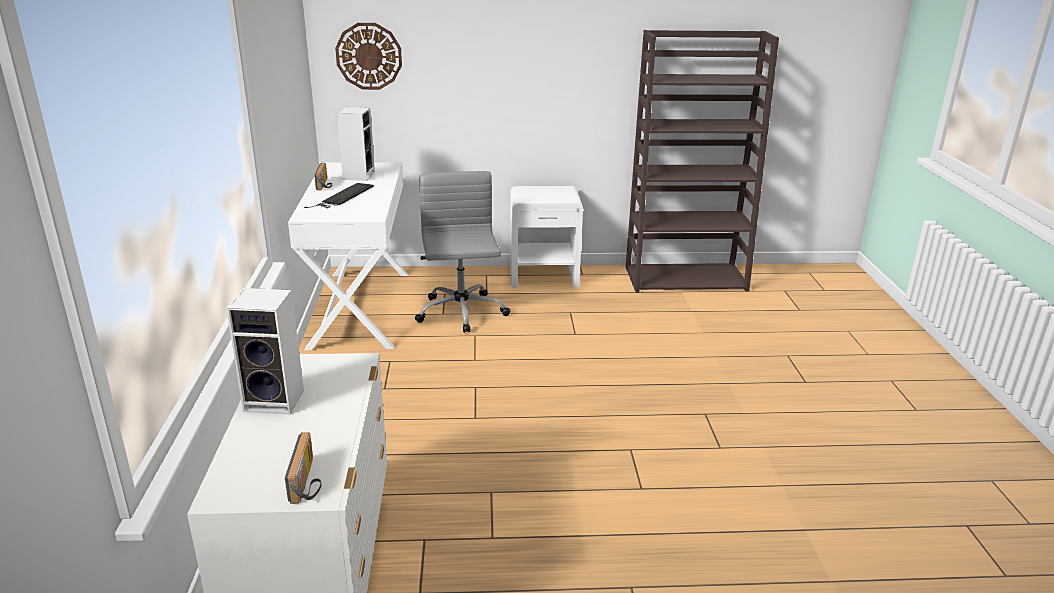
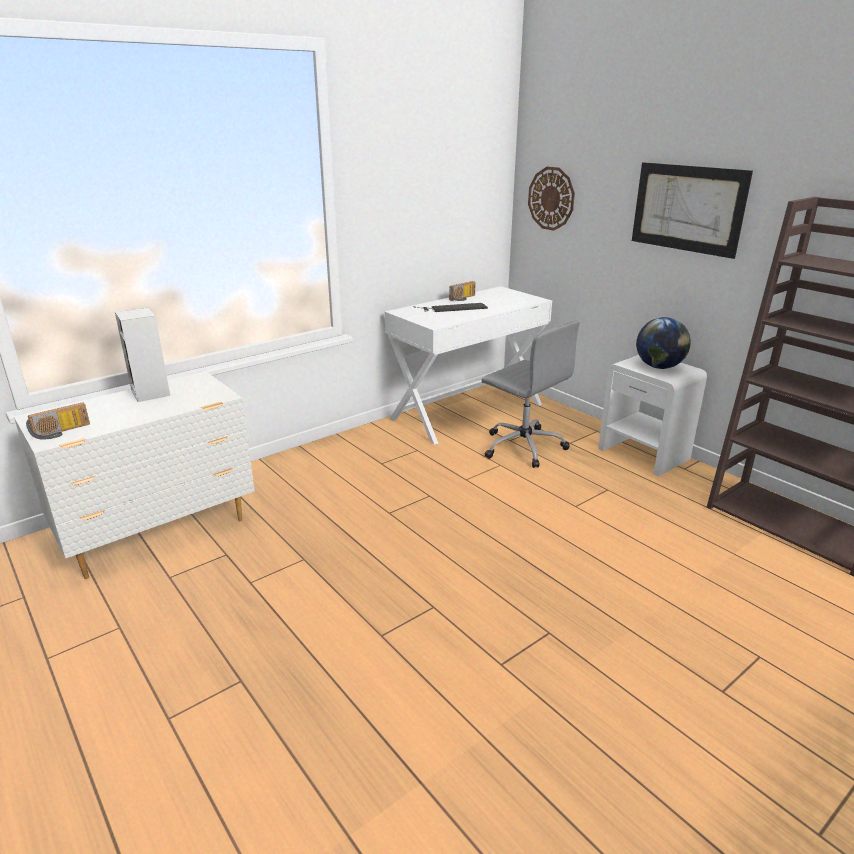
camera: 55 degrees right, 0 degrees up
speaker [337,107,375,181] -> none
grey office chair [415,171,511,333] -> grey office chair turned 90 degrees clockwise [481,320,580,468]
none -> picture [632,162,753,259]
none -> globe [636,317,691,369]

